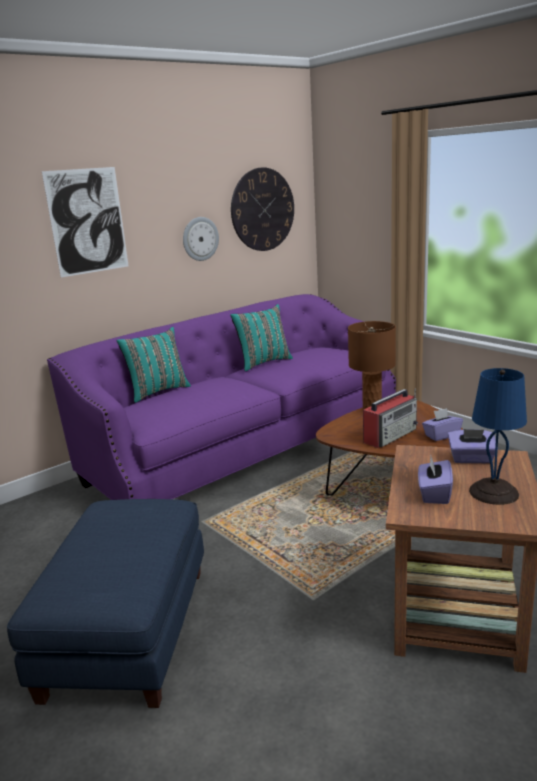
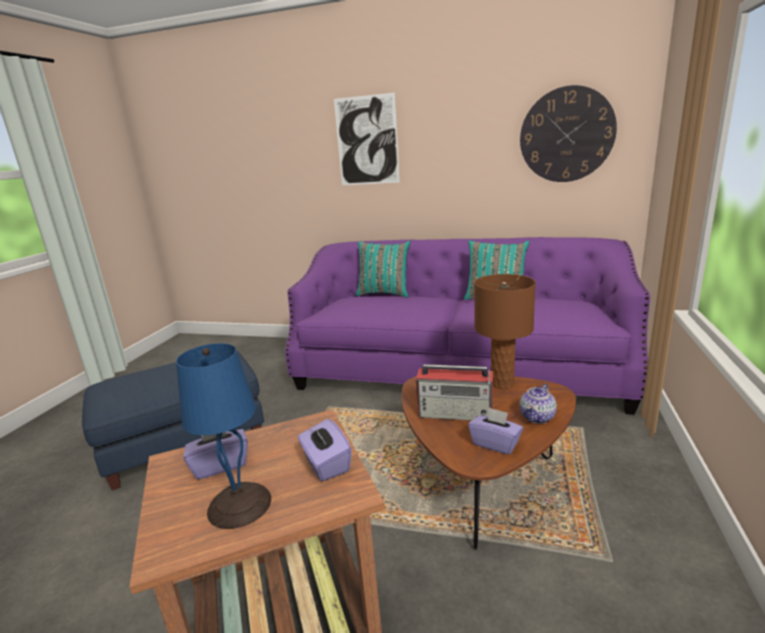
camera: 55 degrees right, 0 degrees up
wall clock [183,217,219,261] -> none
none -> teapot [520,384,557,424]

